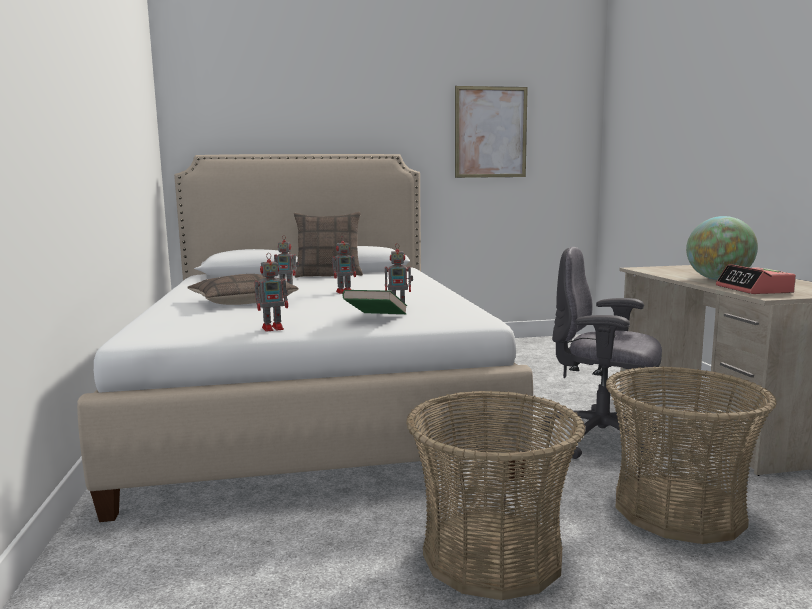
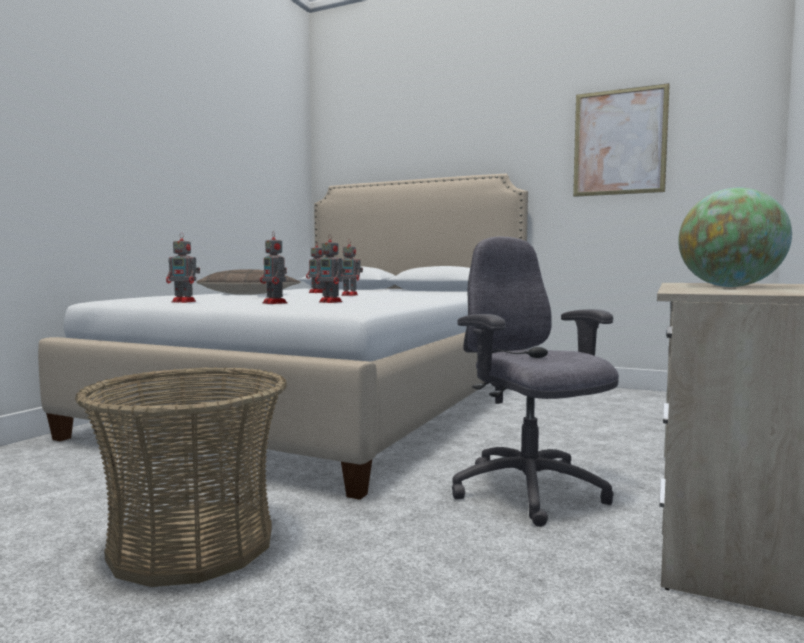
camera: 35 degrees right, 5 degrees down
pillow [294,212,363,278] -> none
green book [342,290,407,314] -> toy robot [260,231,287,304]
basket [606,366,777,544] -> none
alarm clock [716,264,796,294] -> none

